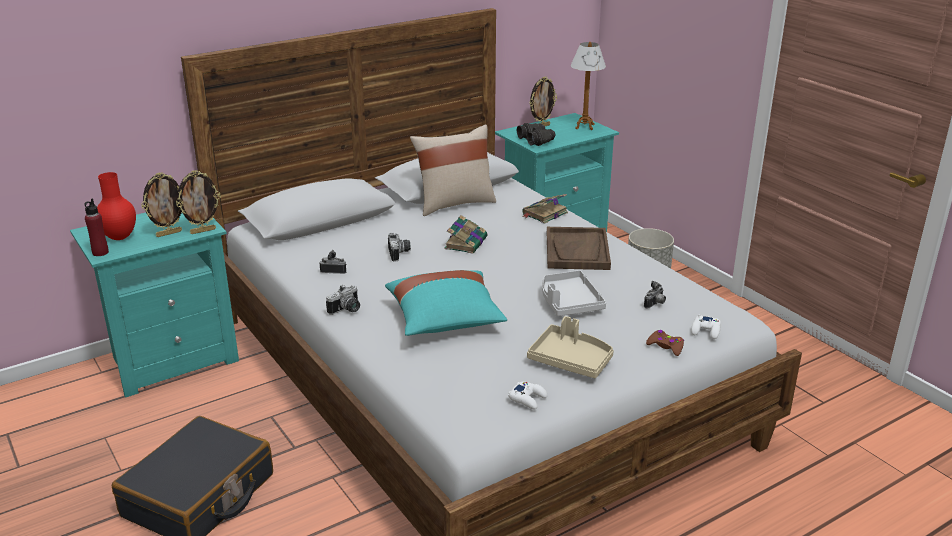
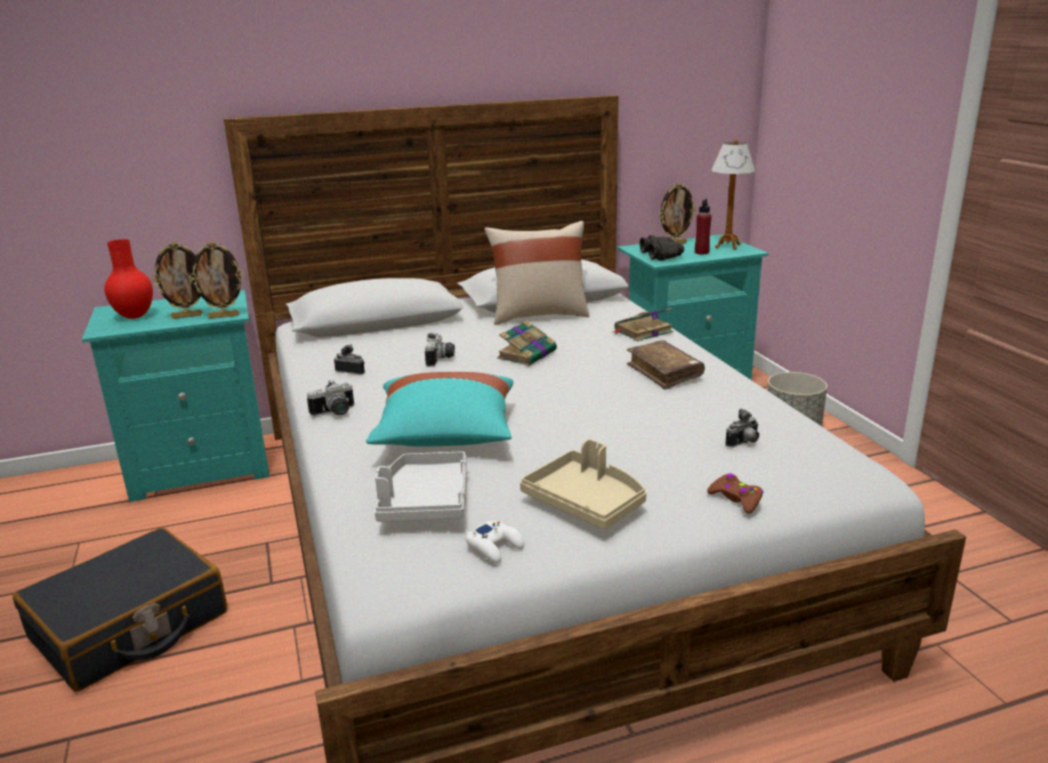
camera: 15 degrees right, 5 degrees down
red bottle [84,199,109,256] -> red bottle moved to [695,199,712,254]
grey tray [542,270,606,316] -> grey tray moved to [375,451,467,522]
brown tray [547,227,611,270] -> brown book [627,340,705,390]
white game controller [691,314,721,339] -> none

